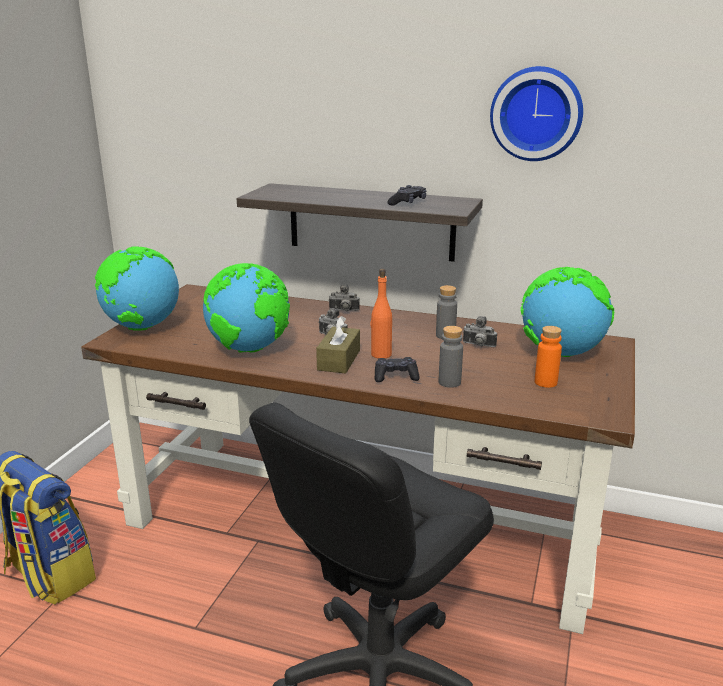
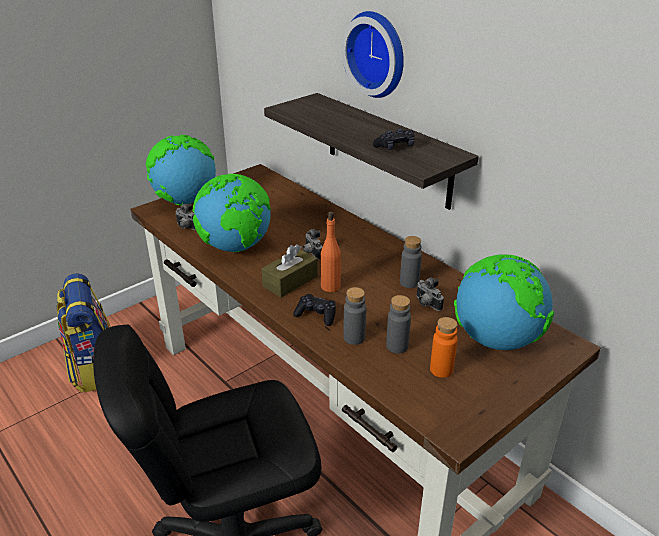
camera: 30 degrees right, 10 degrees up
camera [329,284,360,311] -> camera moved to [175,204,196,230]
wall clock [490,66,583,161] -> wall clock moved to [342,11,404,98]
none -> grey bottle [386,295,411,354]

